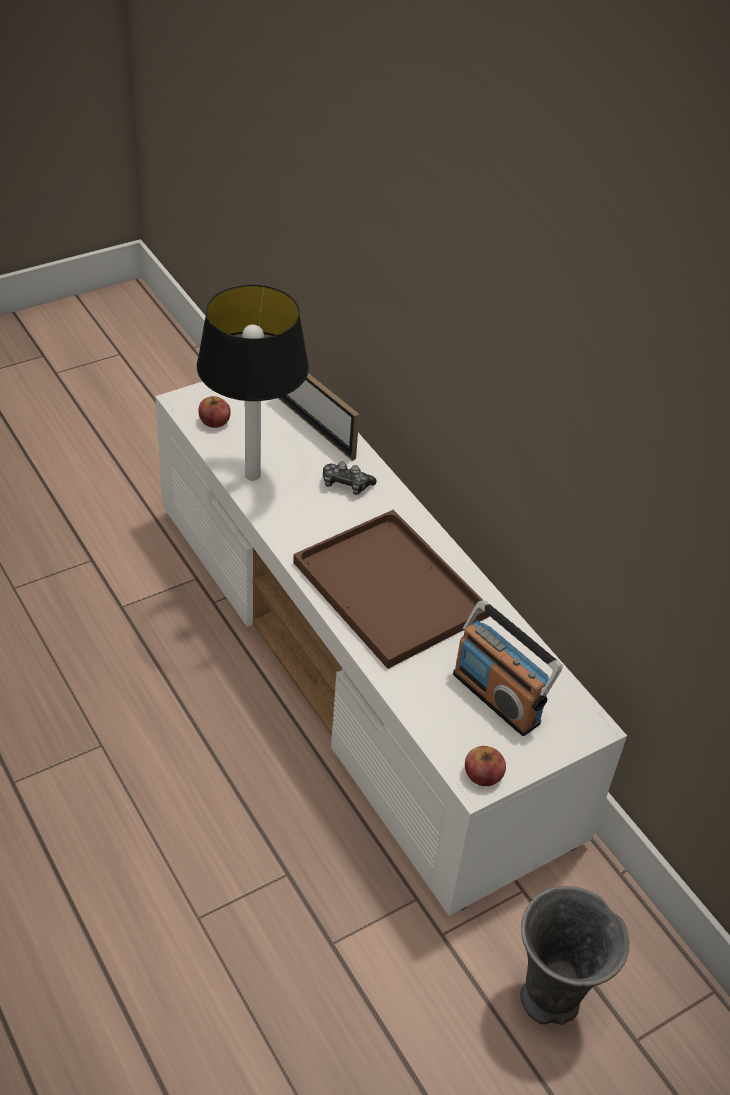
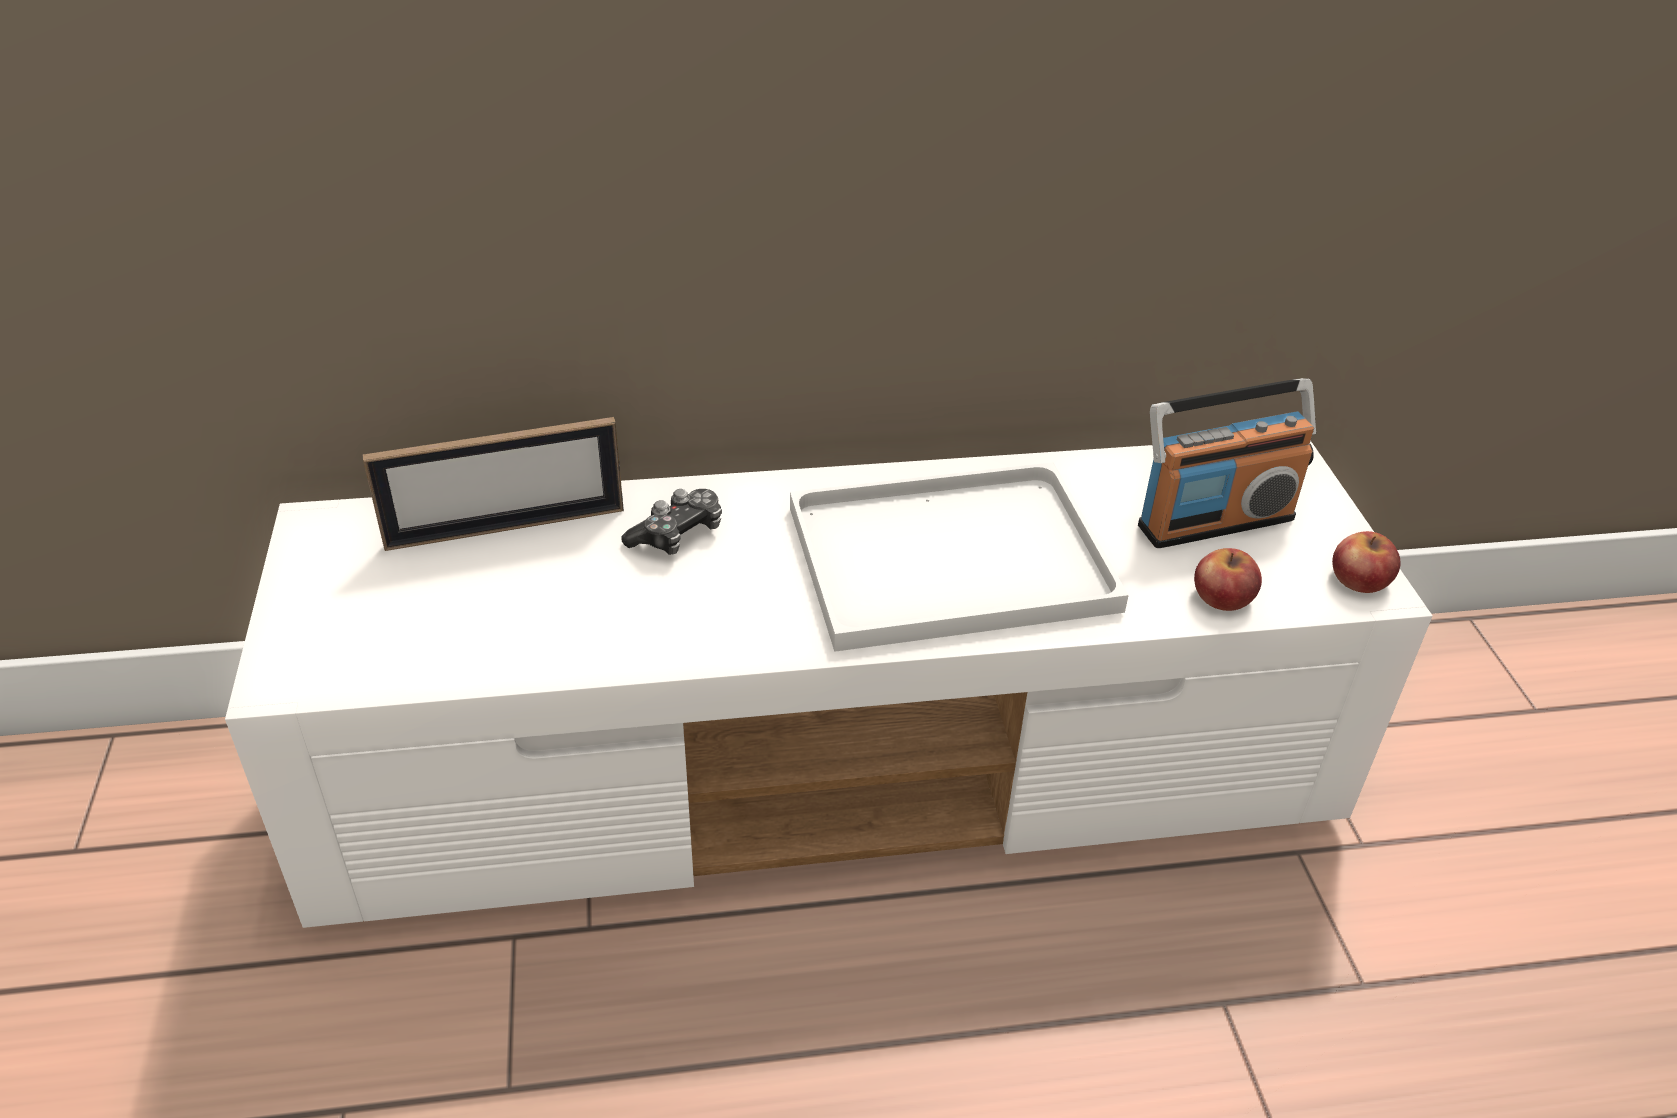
camera: 65 degrees left, 5 degrees down
table lamp [197,285,309,480] -> none
apple [198,396,231,428] -> apple moved to [1194,548,1262,611]
brown tray [293,510,490,669] -> white tray [790,462,1129,652]
grey vase [520,886,629,1025] -> none

